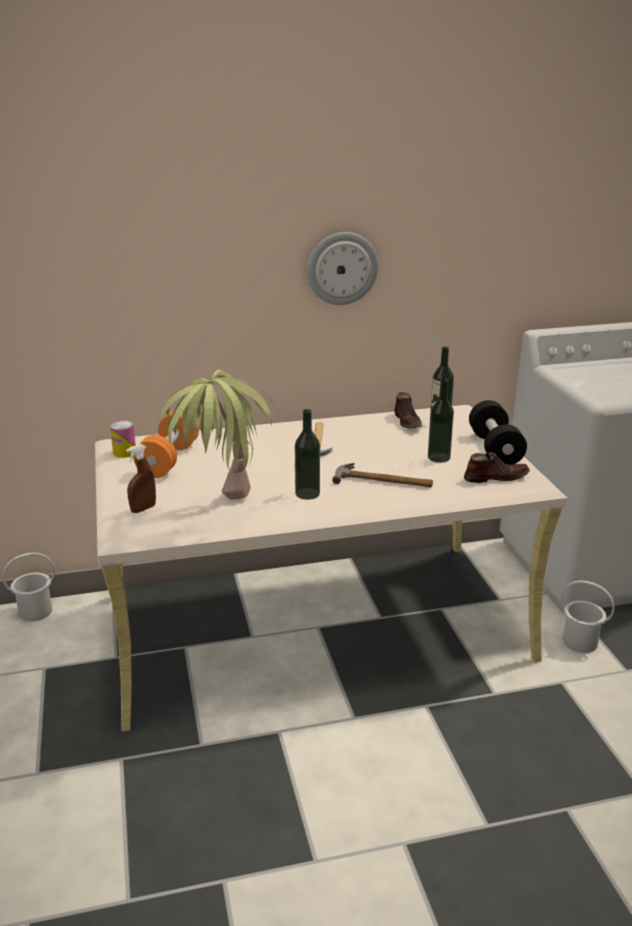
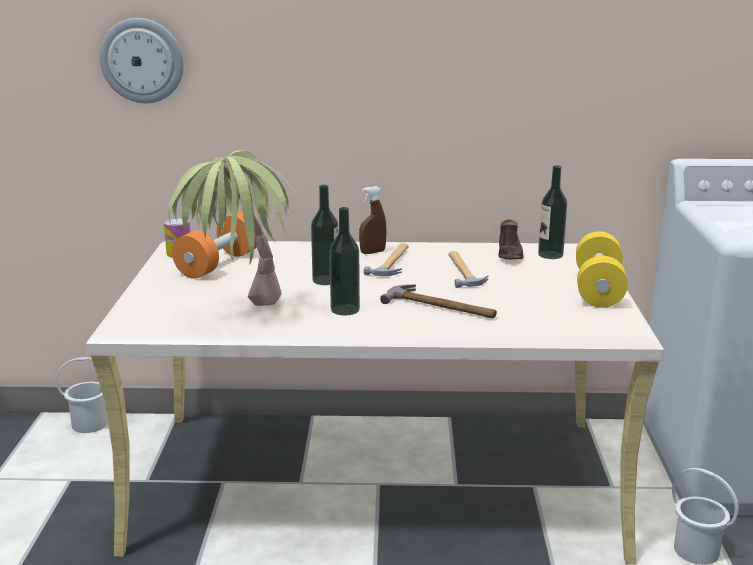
camera: 15 degrees right, 5 degrees down
brown spray bottle [126,444,156,513] -> brown spray bottle moved to [359,186,386,254]
wall clock [307,232,378,305] -> wall clock moved to [99,18,184,103]
bottle [428,378,454,463] -> bottle moved to [311,185,339,285]
brown shoe [464,452,530,483] -> none
black dumbbell [469,400,527,465] -> yellow dumbbell [576,231,628,308]
none -> hammer [449,251,488,288]

